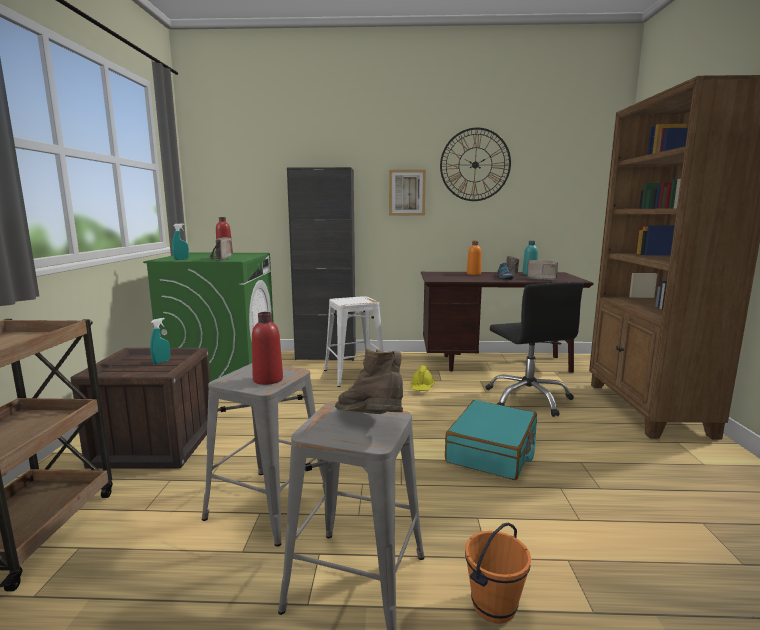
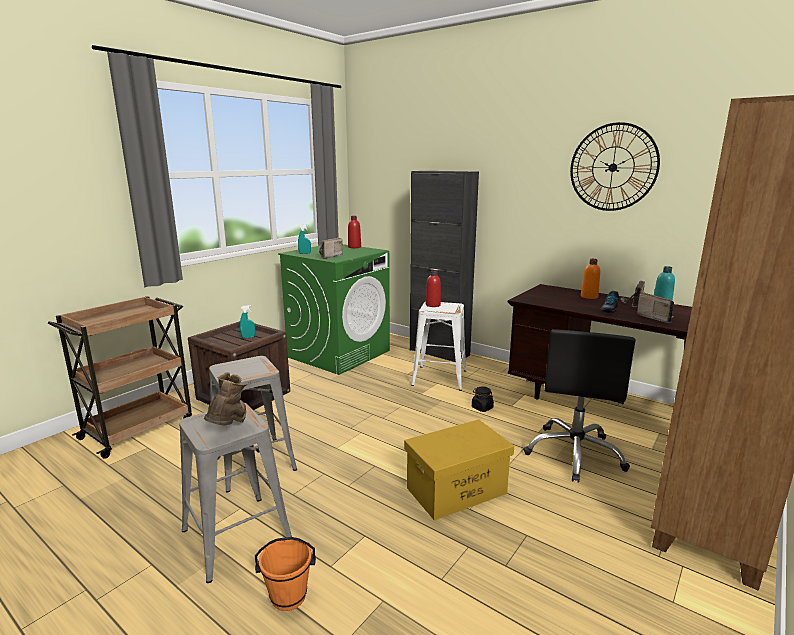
camera: 35 degrees right, 5 degrees up
red bottle [252,312,283,385] -> red bottle moved to [426,270,441,307]
picture [389,170,426,215] -> none
yellow hard hat [411,366,434,391] -> black jar [472,387,494,412]
turquoise suitcase [445,400,537,480] -> yellow storage box [404,419,514,520]

